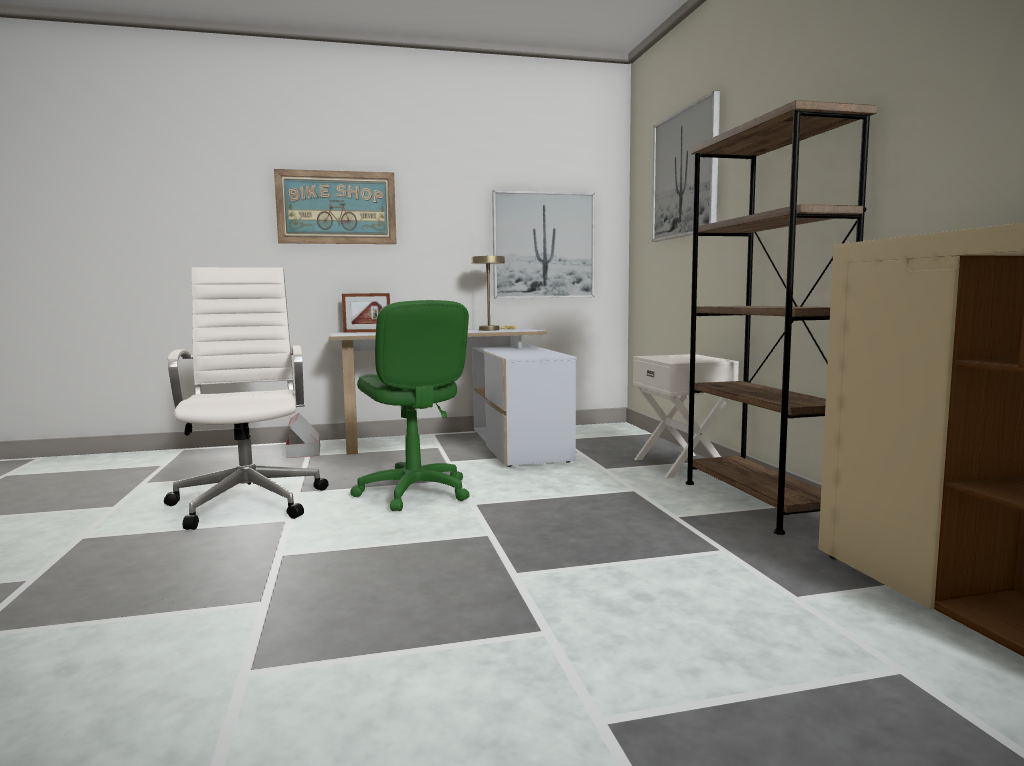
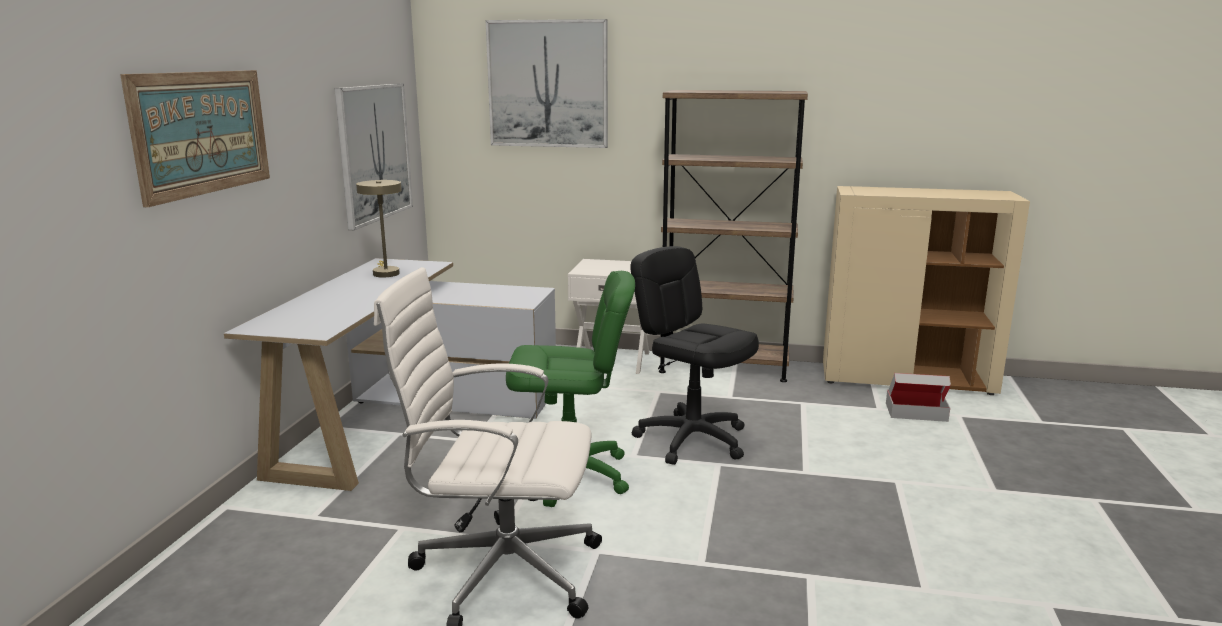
camera: 65 degrees left, 10 degrees up
cardboard box [286,413,320,458] -> cardboard box moved to [886,373,951,422]
picture frame [342,293,390,333] -> none
none -> black office chair [630,246,759,465]

